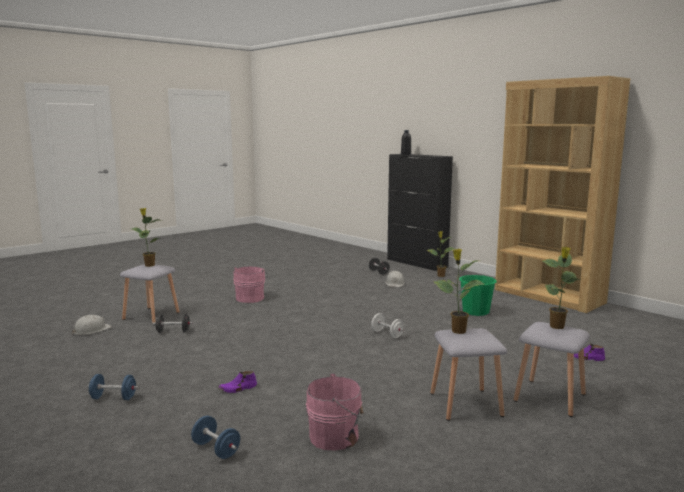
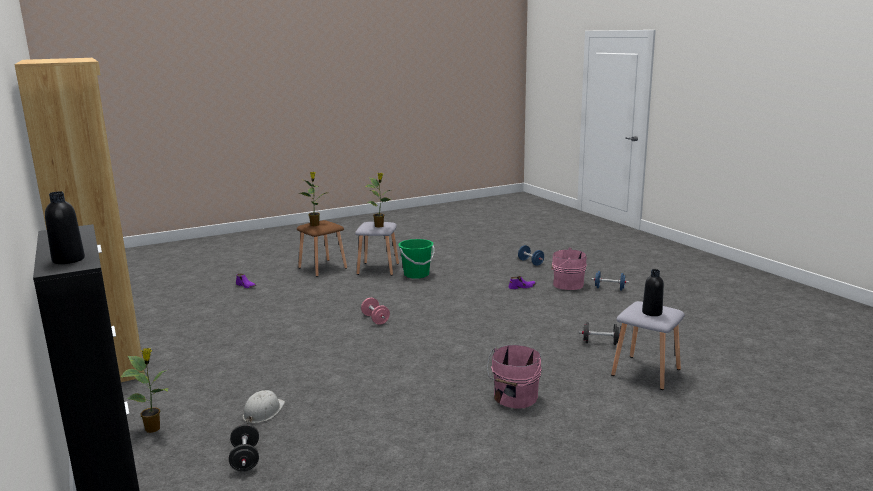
camera: 165 degrees left, 5 degrees up
white hard hat [72,315,111,335] -> none
potted plant [132,208,162,267] -> black bottle [642,269,664,316]
pink bucket [306,373,364,451] -> pink bucket moved to [551,247,587,290]
white dumbbell [371,313,404,338] -> pink dumbbell [361,298,390,325]
green bucket [459,275,496,316] -> green bucket moved to [398,239,434,279]
grey stool [513,322,590,417] -> brown stool [297,220,347,277]

